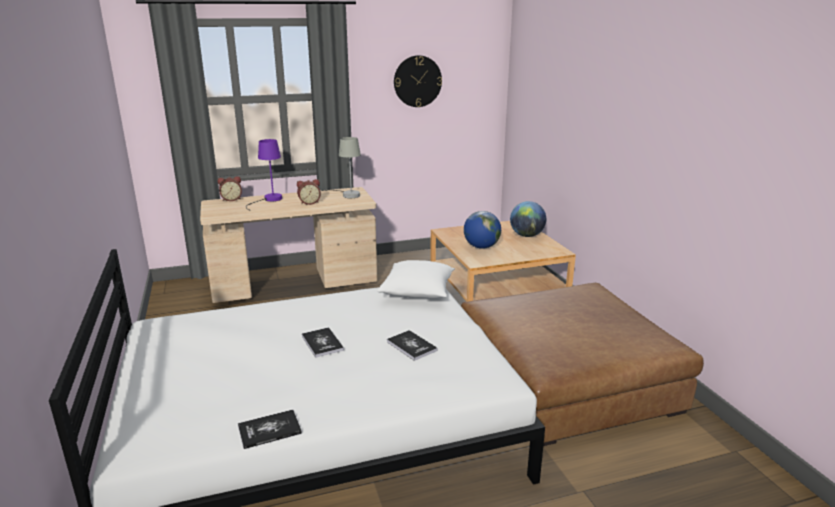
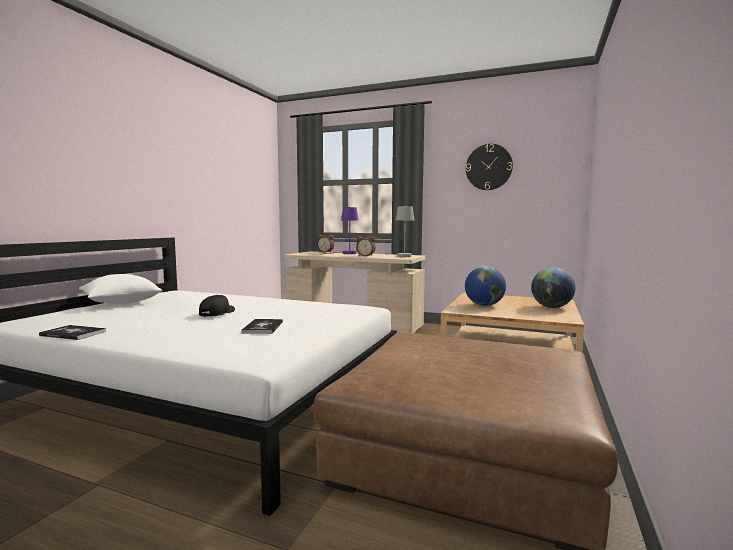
camera: 40 degrees right, 15 degrees down
book [302,327,344,358] -> black cap [199,295,235,317]
white pillow [377,260,455,299] -> white pillow moved to [79,274,163,304]

